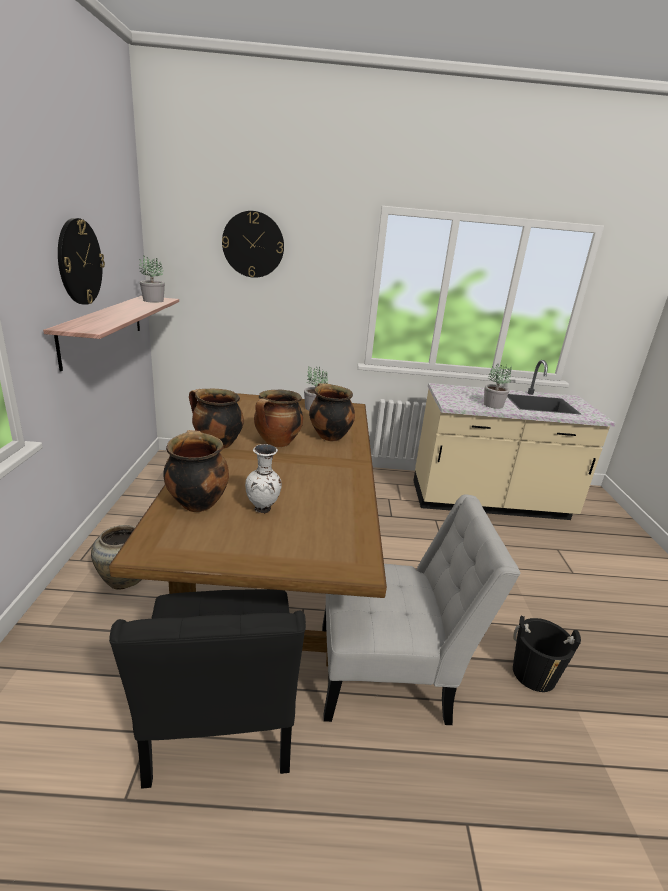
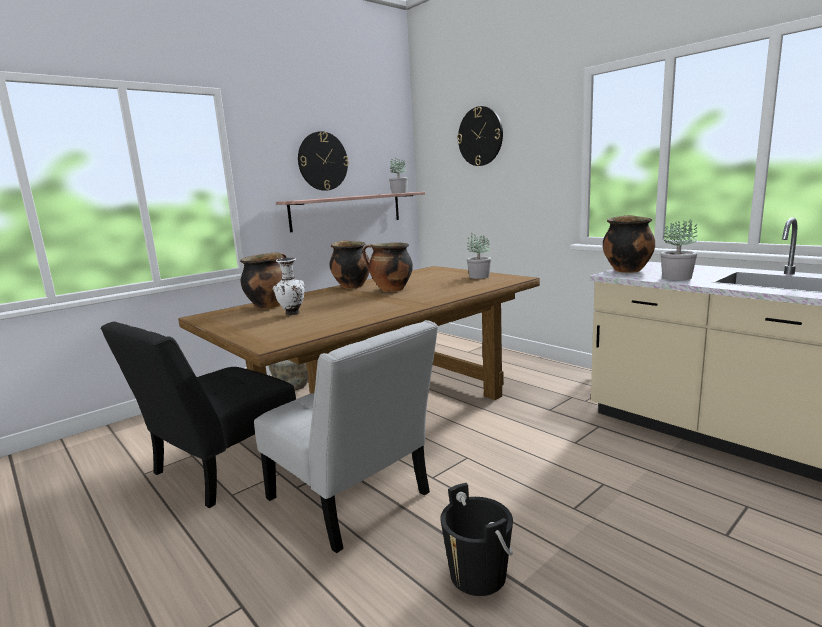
camera: 50 degrees right, 10 degrees down
cooking pot [309,383,355,441] -> cooking pot moved to [603,215,655,273]

